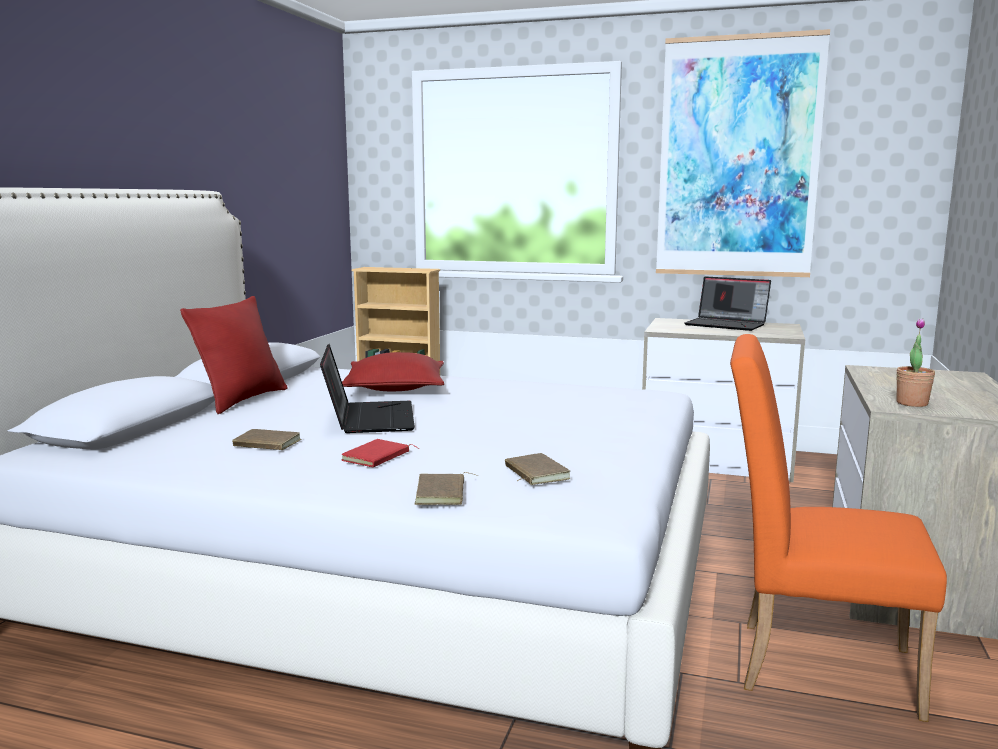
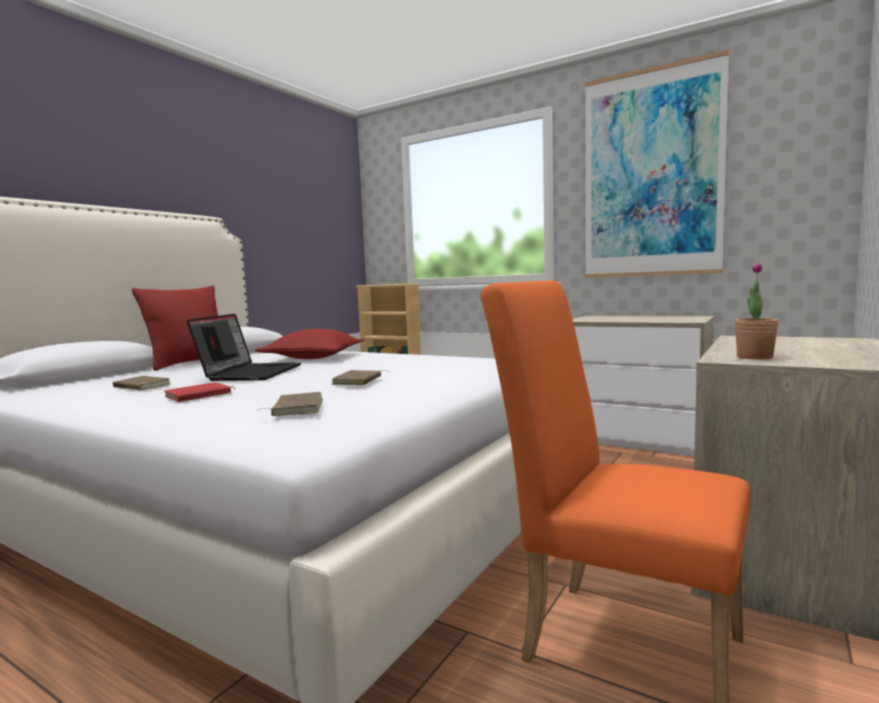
camera: 15 degrees right, 5 degrees down
brown book [415,472,478,505] -> brown book moved to [332,370,389,385]
laptop [684,276,771,331] -> none

